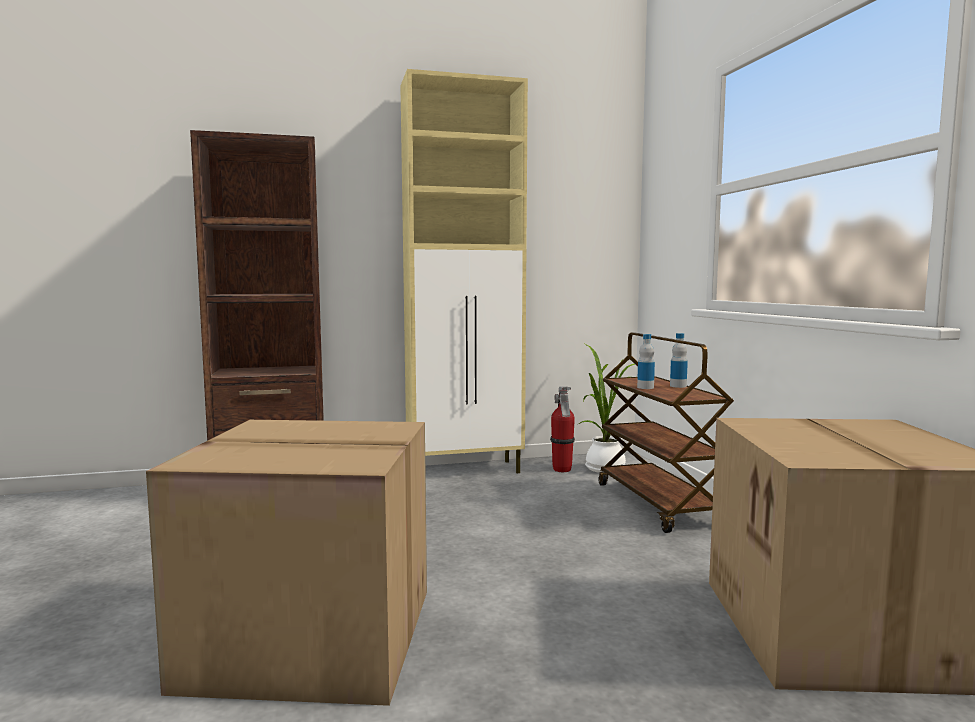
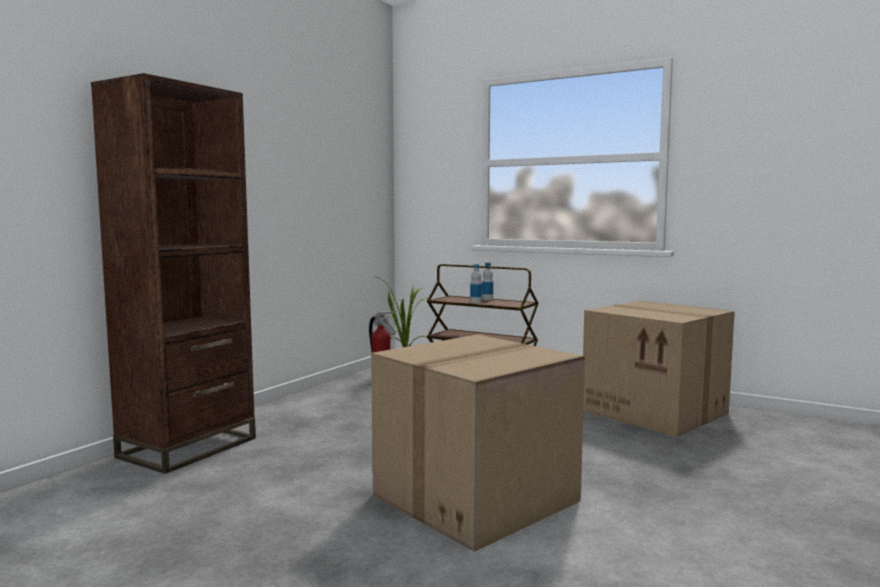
camera: 45 degrees left, 0 degrees up
beige cabinet [400,69,528,473] -> none

